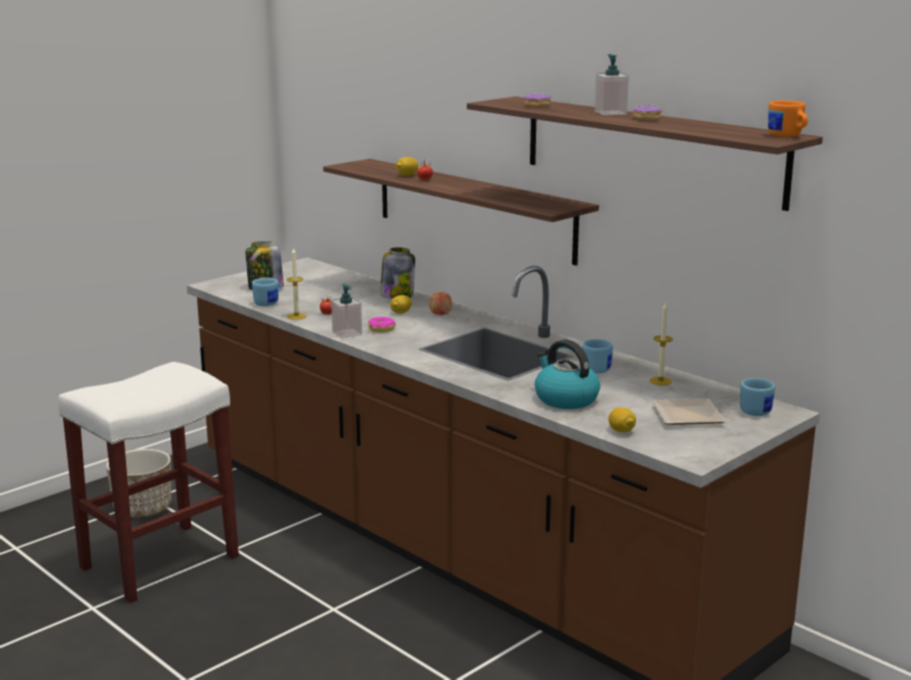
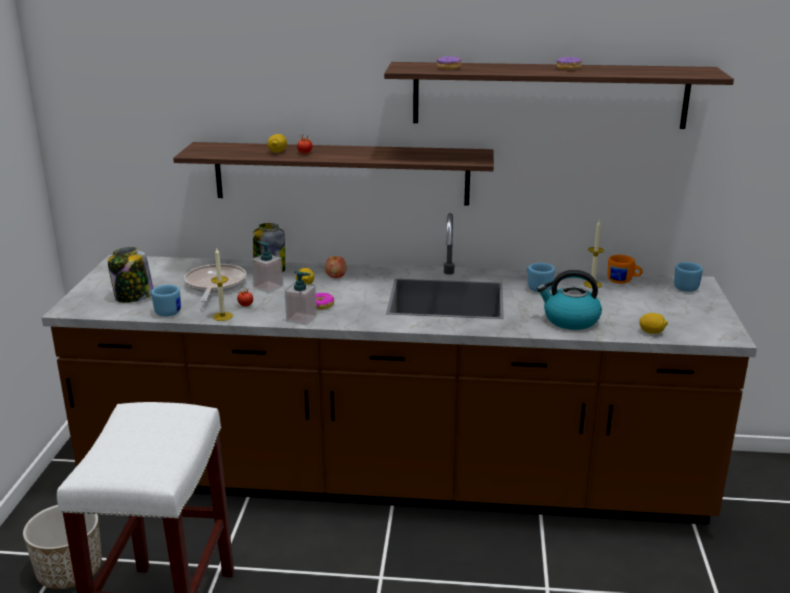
camera: 40 degrees left, 5 degrees up
soap dispenser [595,54,629,115] -> soap dispenser moved to [252,241,283,293]
plate [652,399,725,425] -> none
orange mug [768,100,808,137] -> orange mug moved to [608,255,642,284]
none -> frying pan [184,264,247,302]

